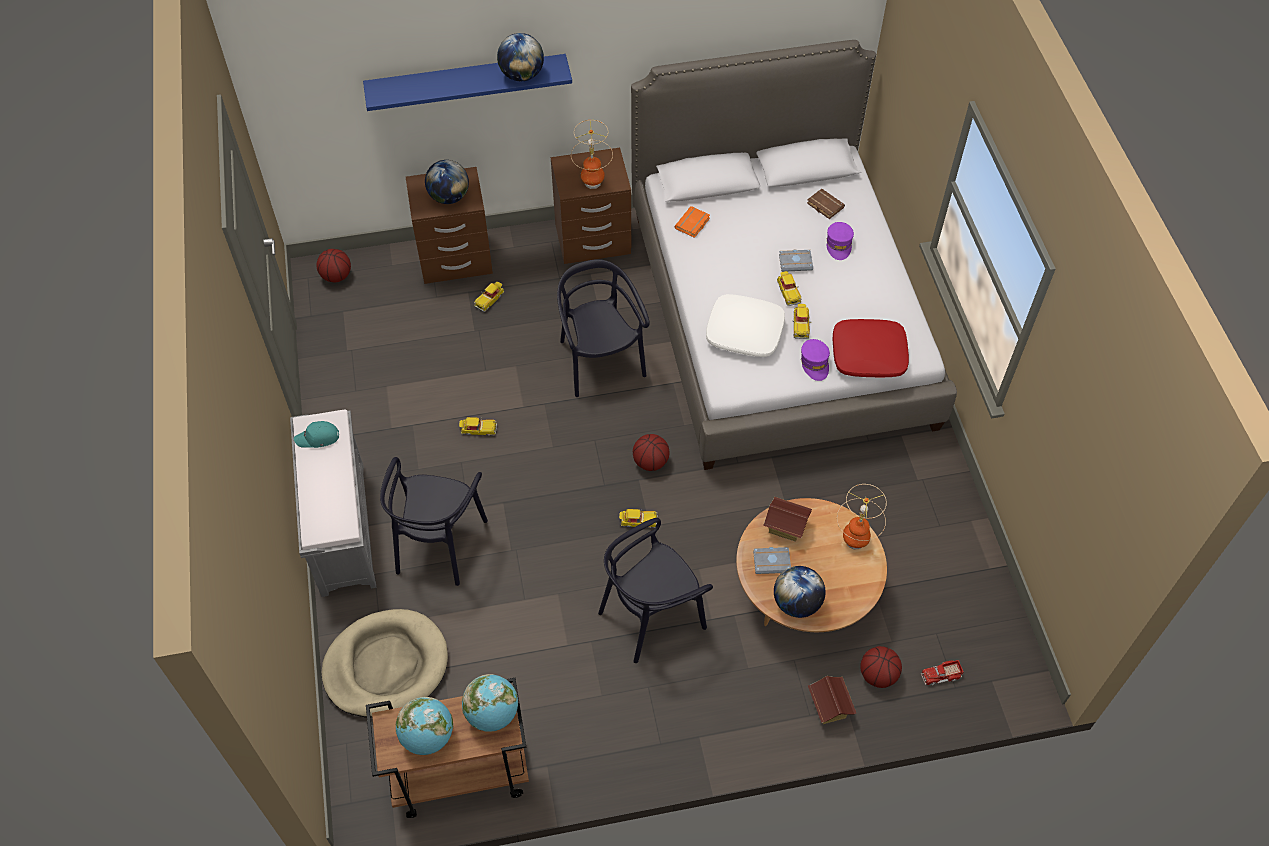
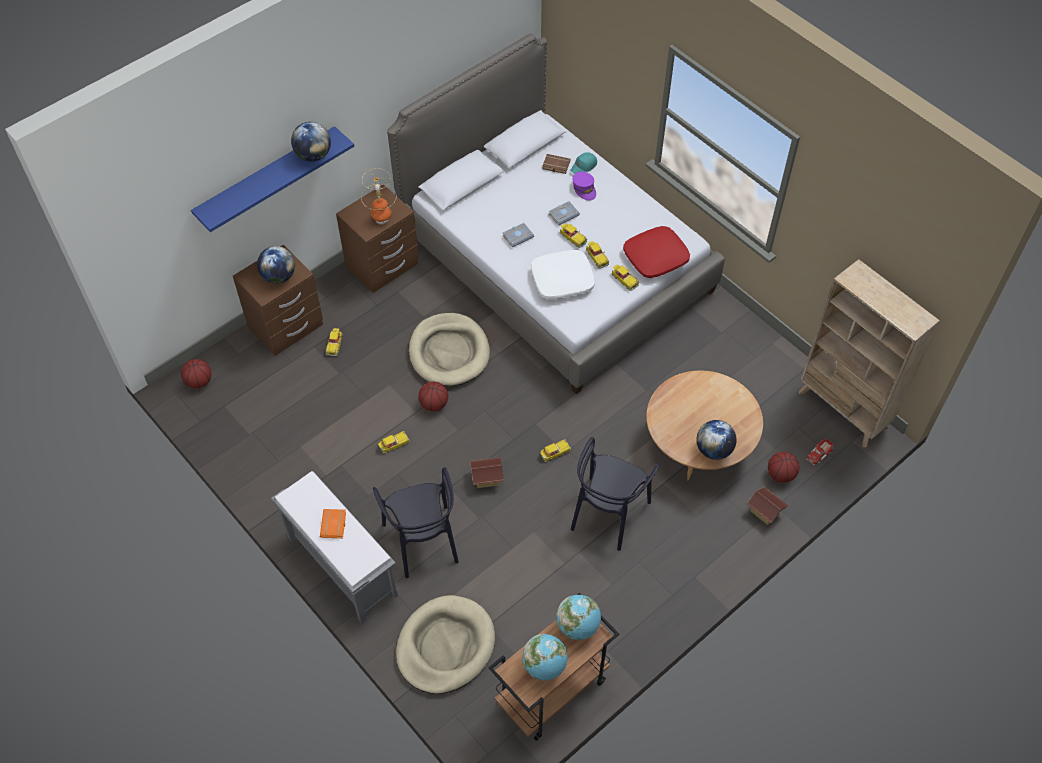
camera: 30 degrees left, 0 degrees up
turquoise cap [294,421,339,448] -> turquoise cap moved to [570,152,597,174]
black chair [557,259,650,397] -> beige dog bed [409,313,490,386]
basketball [633,434,670,471] -> basketball moved to [418,382,448,411]
orange book [675,206,710,238] -> orange book moved to [320,509,346,538]
grey book [753,547,791,574] -> grey book moved to [503,223,534,247]
toy house [763,497,812,542] -> toy house moved to [470,457,504,488]
purple cap [801,339,830,381] -> toy car [611,265,639,291]
table lamp [837,484,887,550] -> none
none -> beige bookcase [799,259,940,448]

